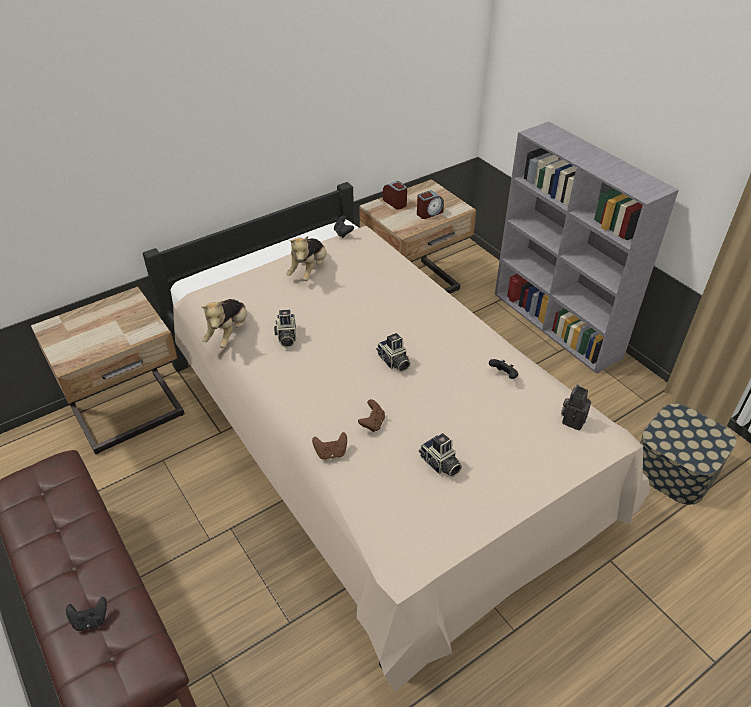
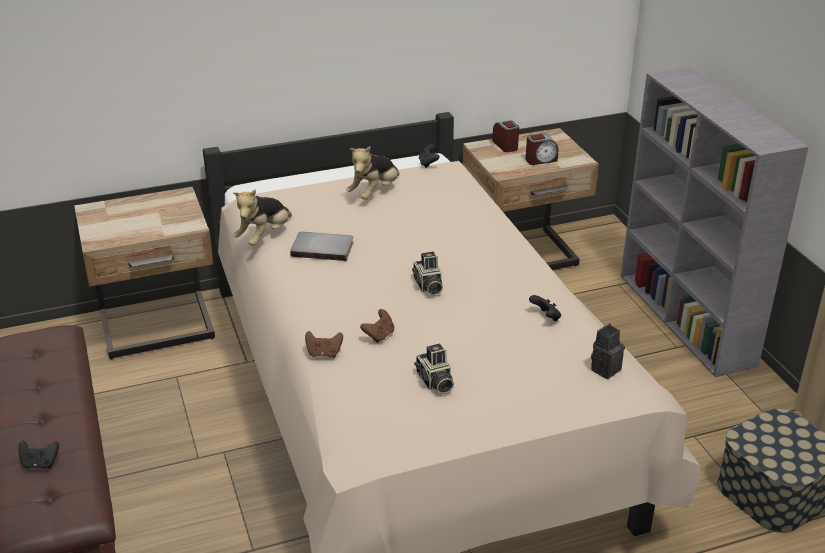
camera: 15 degrees right, 10 degrees down
camera [274,310,296,348] -> grey book [290,232,353,261]

